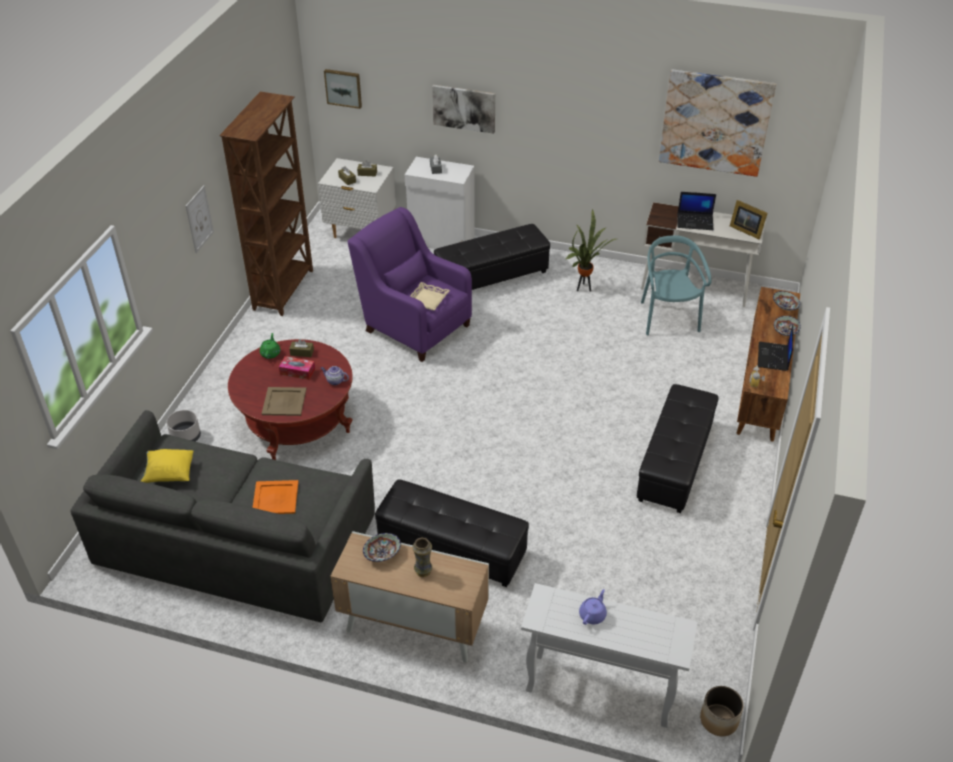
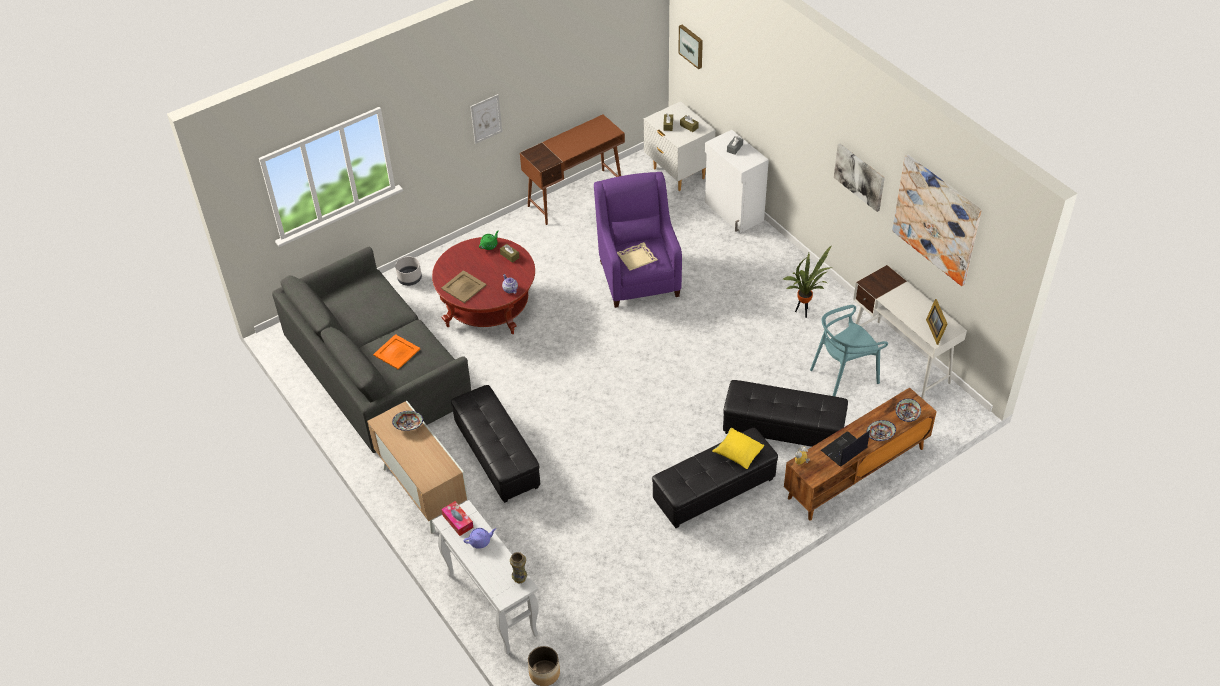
camera: 40 degrees right, 5 degrees up
yellow pillow [141,449,193,483] -> yellow pillow moved to [712,428,764,469]
brown bookcase [220,92,313,316] -> brown desk [520,114,625,225]
tissue box [279,356,315,380] -> tissue box moved to [441,501,474,536]
vase [413,538,432,577] -> vase moved to [510,552,527,584]
picture [432,85,495,134] -> picture moved to [834,144,885,212]
black ottoman [434,224,550,290] -> black ottoman moved to [723,380,848,447]
turquoise chair [641,235,712,335] -> turquoise chair turned 150 degrees counterclockwise [810,305,888,396]
laptop [678,192,716,230] -> none

